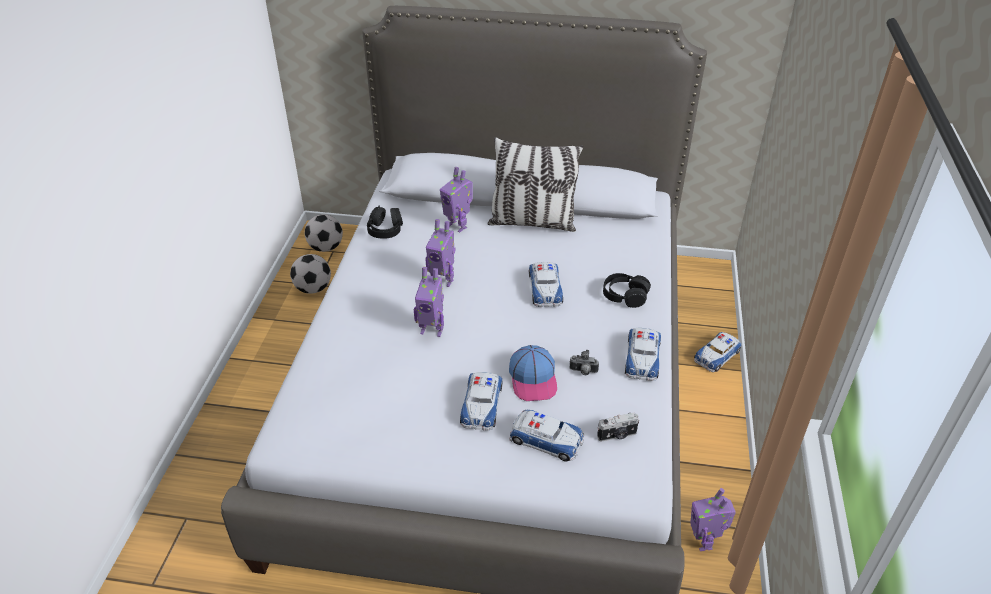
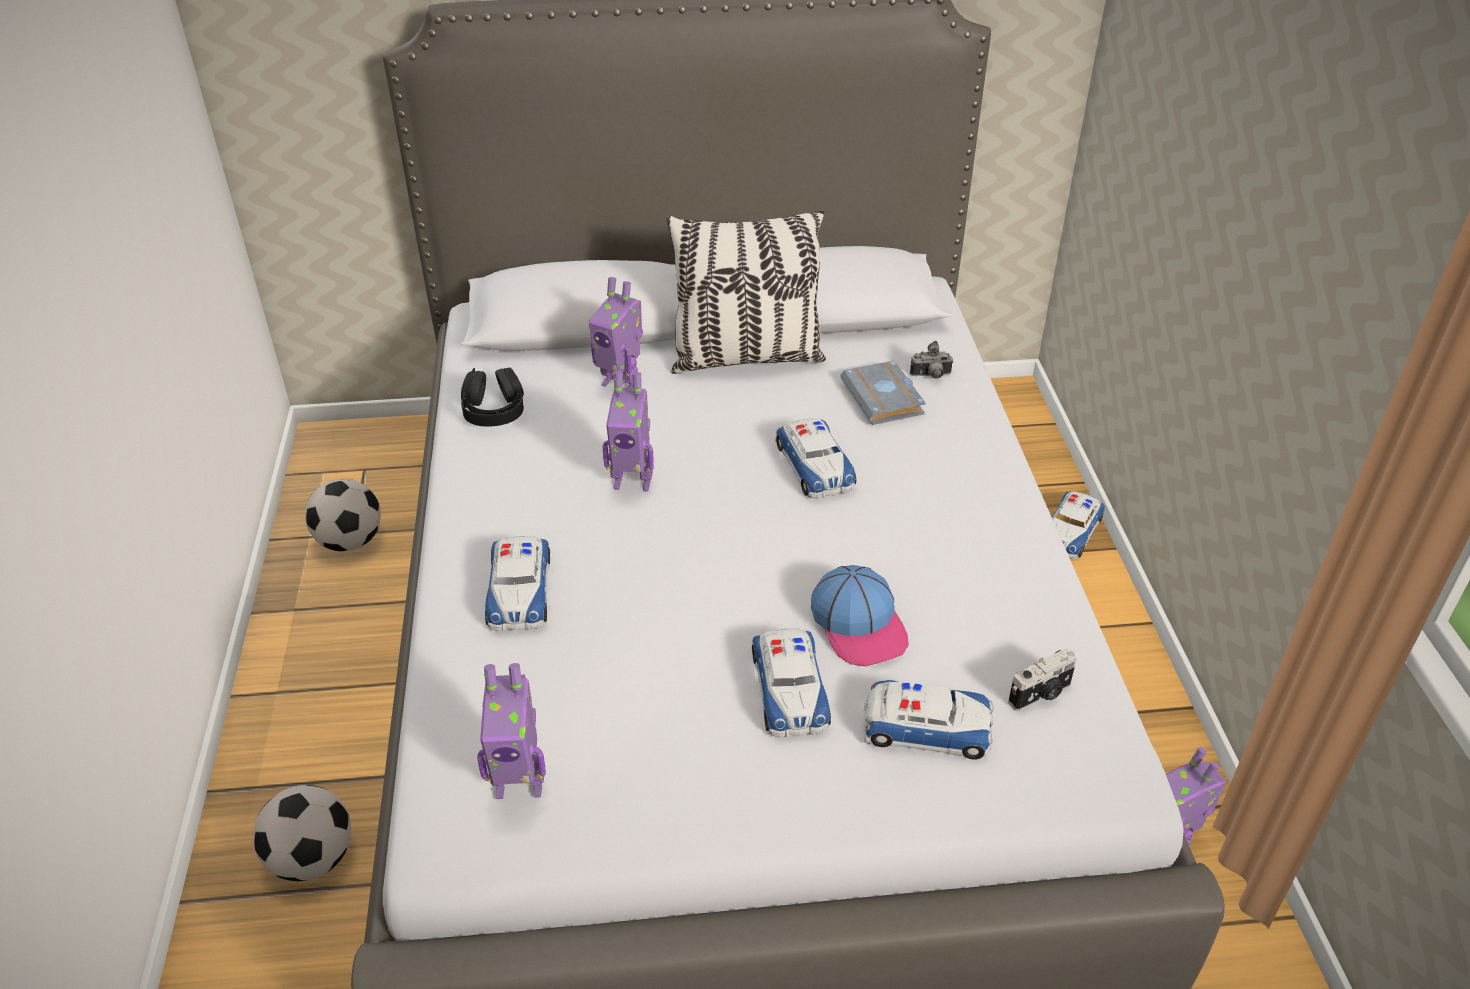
camera: 15 degrees left, 0 degrees up
football [305,214,343,252] -> football moved to [253,785,351,881]
toy robot [414,267,444,337] -> toy robot moved to [477,663,546,799]
camera [570,350,599,375] -> camera moved to [910,341,953,379]
black headphones [603,273,651,308] -> none
toy car [625,328,661,381] -> toy car moved to [485,536,550,631]
none -> grey book [840,360,926,425]

